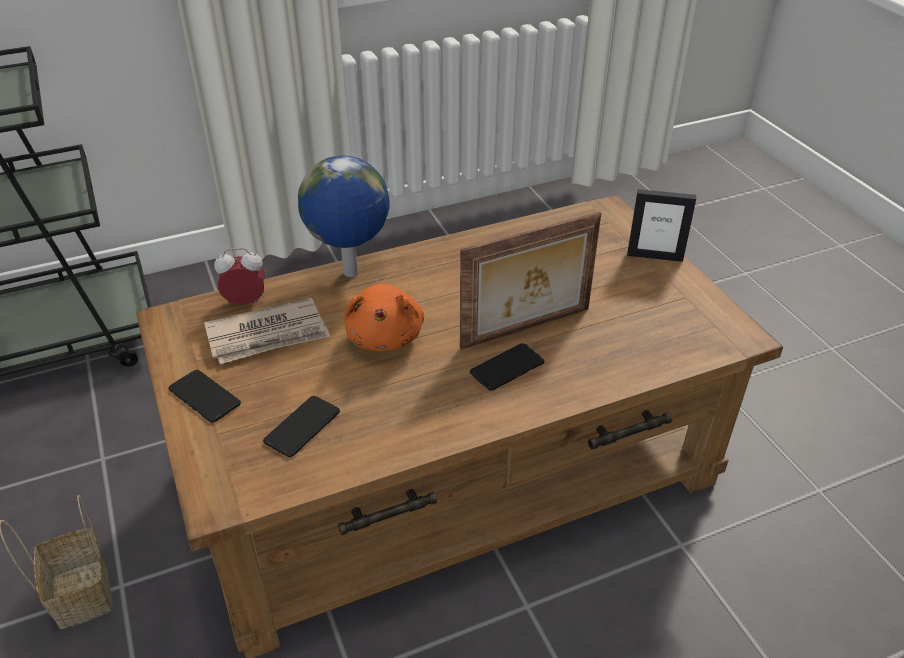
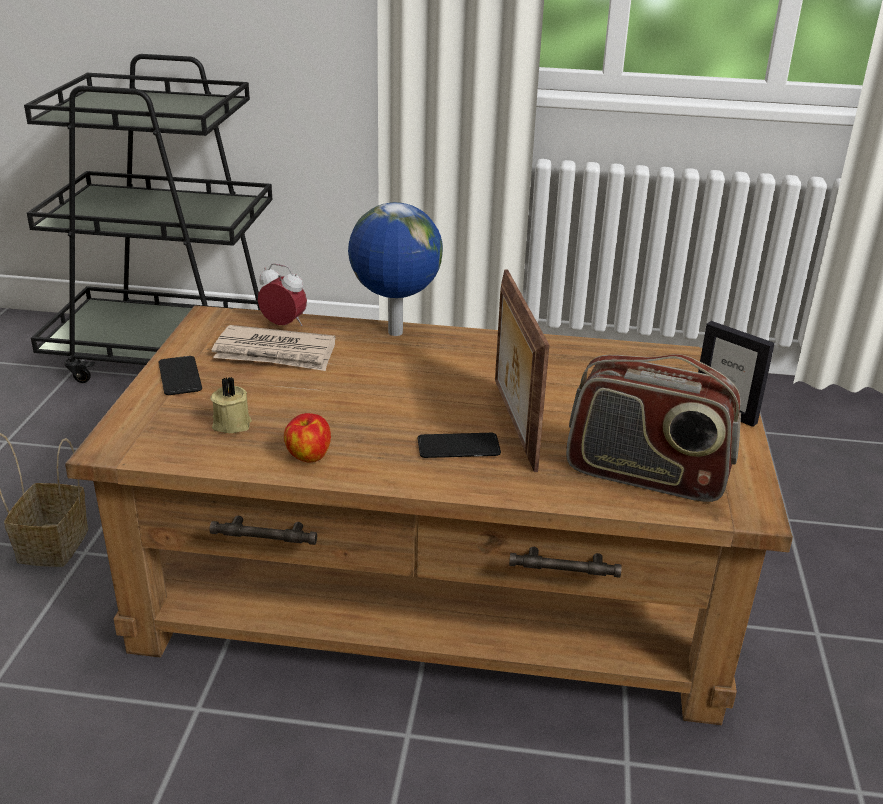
camera: 30 degrees right, 10 degrees down
phone [263,396,340,457] -> beige candle [210,377,251,433]
orange plush toy [344,284,424,352] -> none
picture frame [460,212,601,350] -> picture frame turned 75 degrees clockwise [495,269,549,472]
none -> apple [284,413,331,463]
none -> radio [566,354,741,502]

